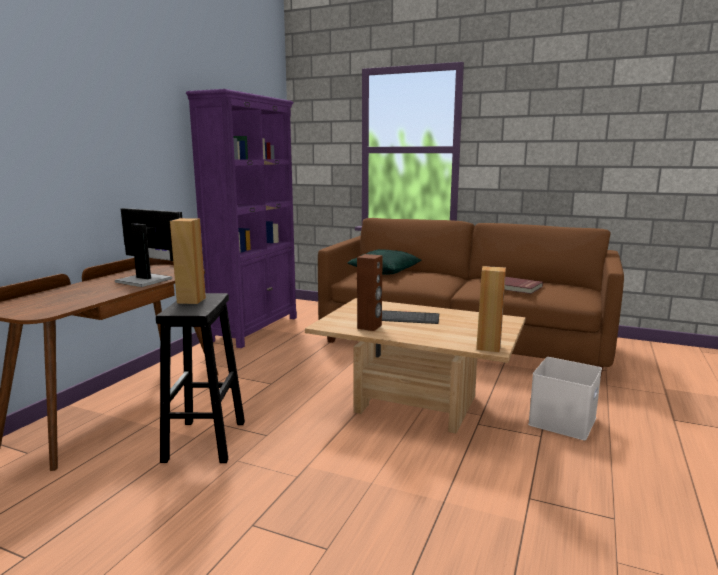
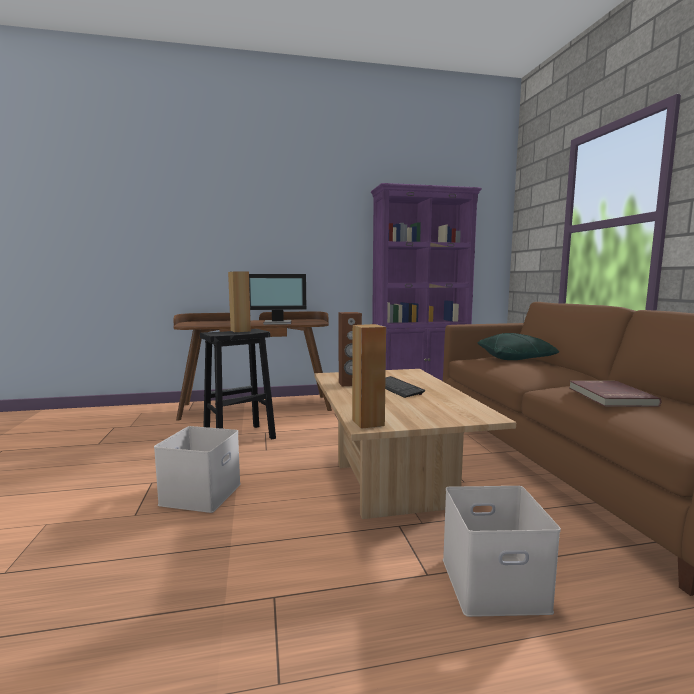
camera: 55 degrees right, 5 degrees down
monitor [115,208,182,287] -> monitor turned 90 degrees clockwise [249,274,307,325]
none -> white storage box [154,426,241,513]

